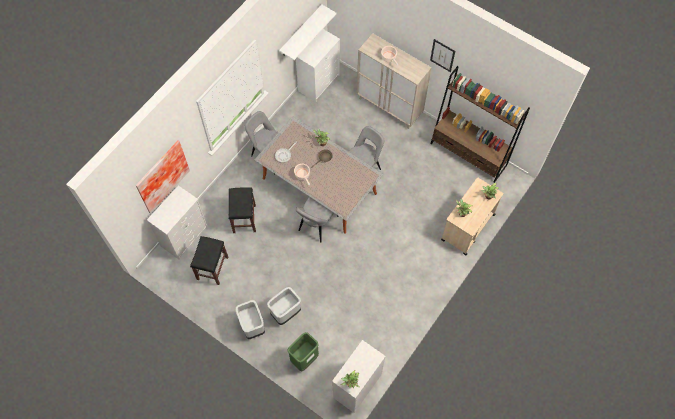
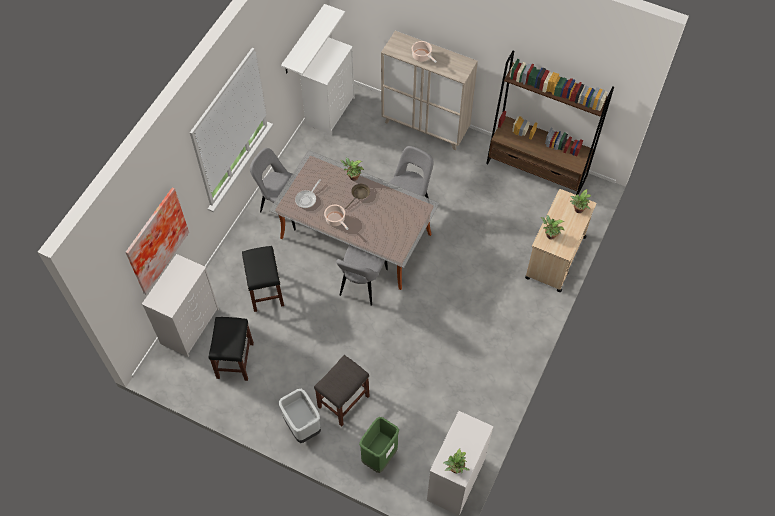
camera: 10 degrees left, 5 degrees down
grey trash can [267,287,301,325] -> grey stool [314,355,370,427]
picture [430,39,455,72] -> none

